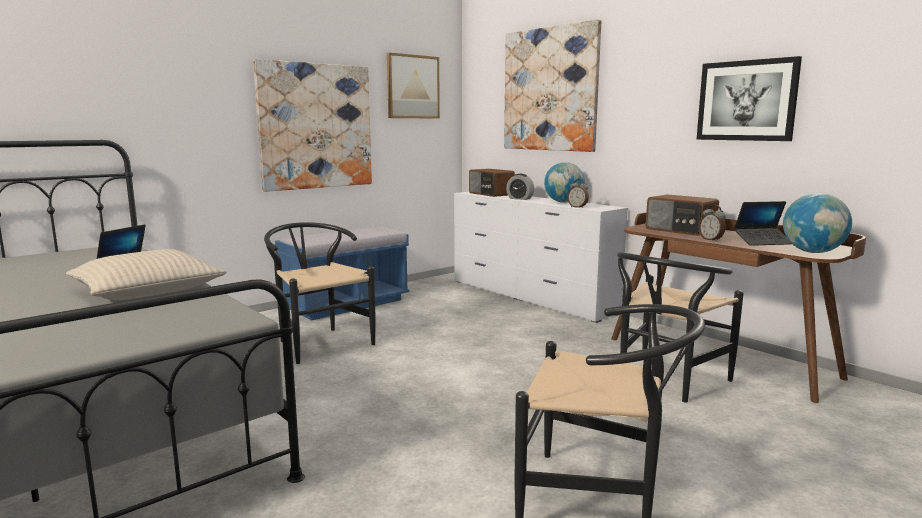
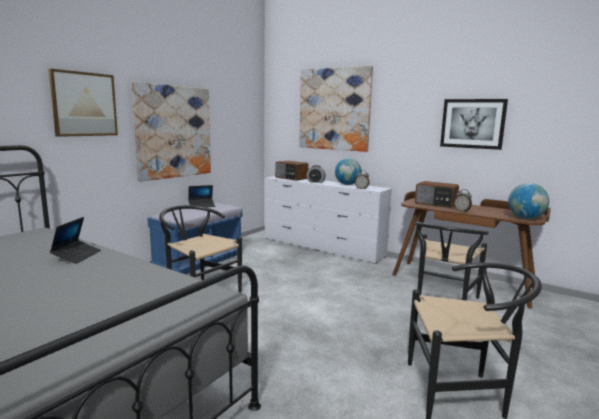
camera: 15 degrees left, 0 degrees up
beige pillow [66,249,227,300] -> none
picture [387,53,440,119] -> picture moved to [48,69,118,137]
laptop [734,201,791,246] -> laptop moved to [188,185,215,207]

